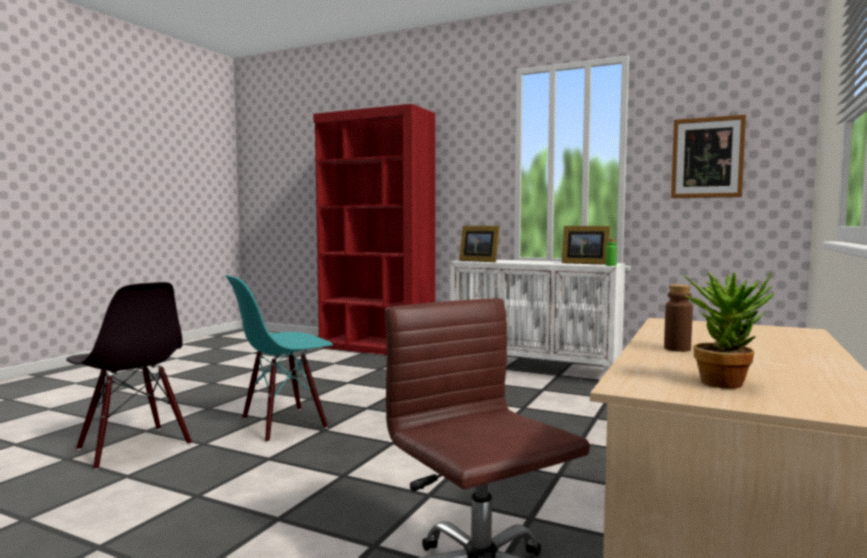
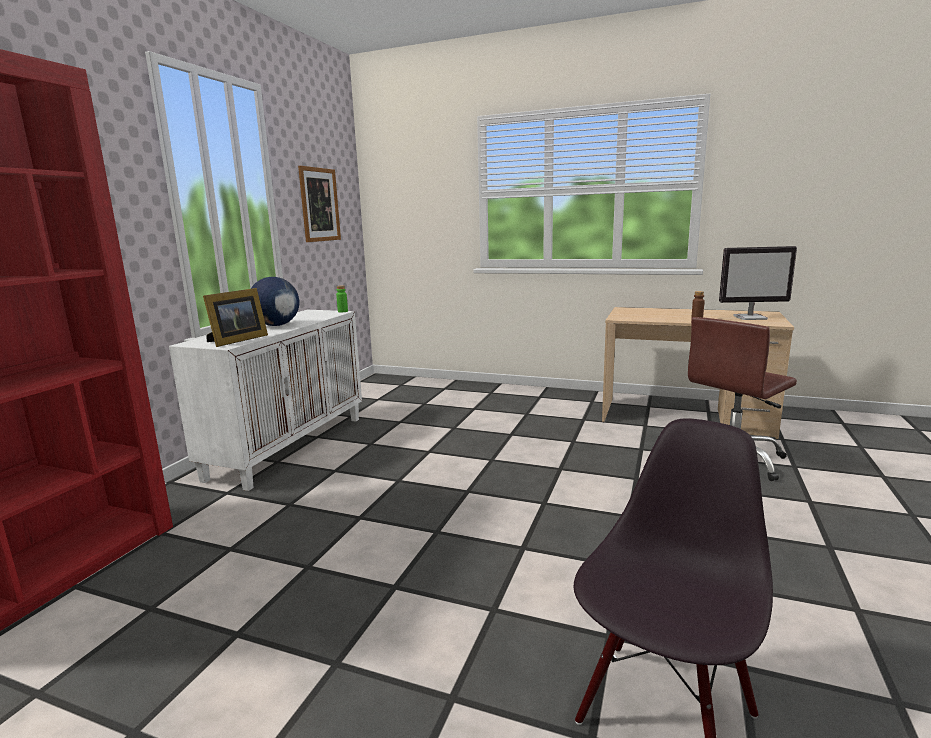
camera: 95 degrees left, 10 degrees up
turquoise chair [225,275,333,443] -> none
picture frame [562,226,610,265] -> none
potted plant [682,272,774,389] -> monitor [719,246,797,320]
none -> globe [251,277,299,326]

